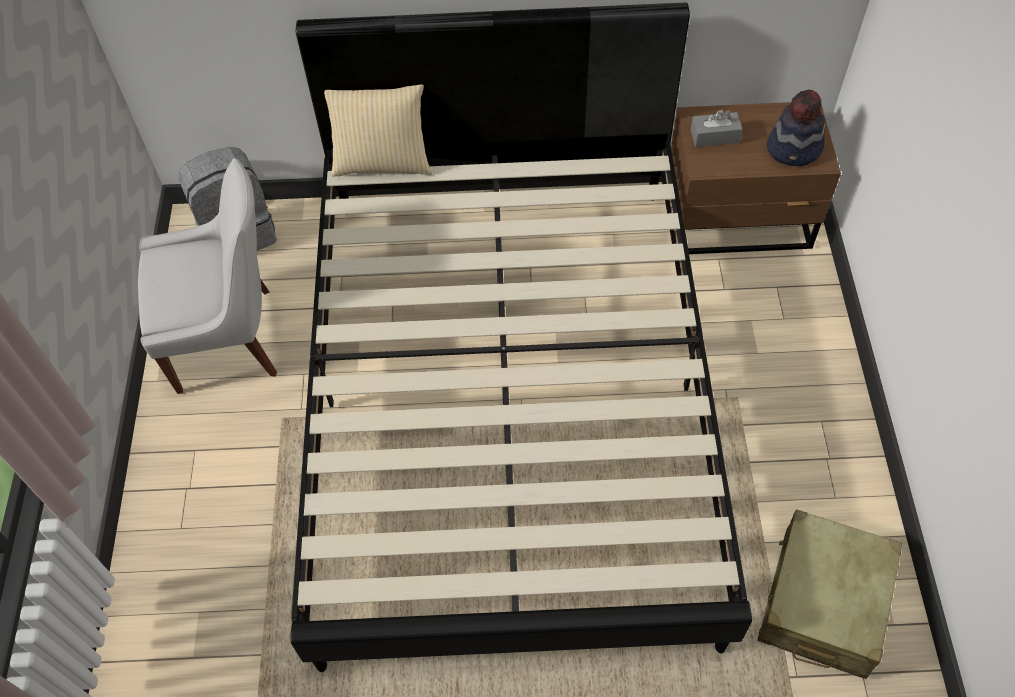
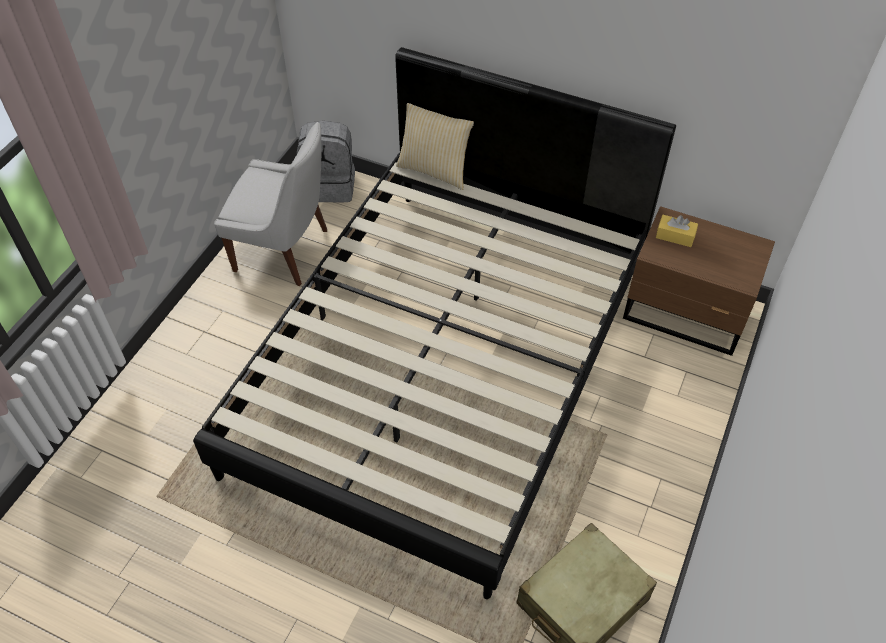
camera: 25 degrees right, 5 degrees down
grey tissue box [690,110,743,147] -> yellow tissue box [656,215,698,247]
hat [767,89,825,166] -> none

